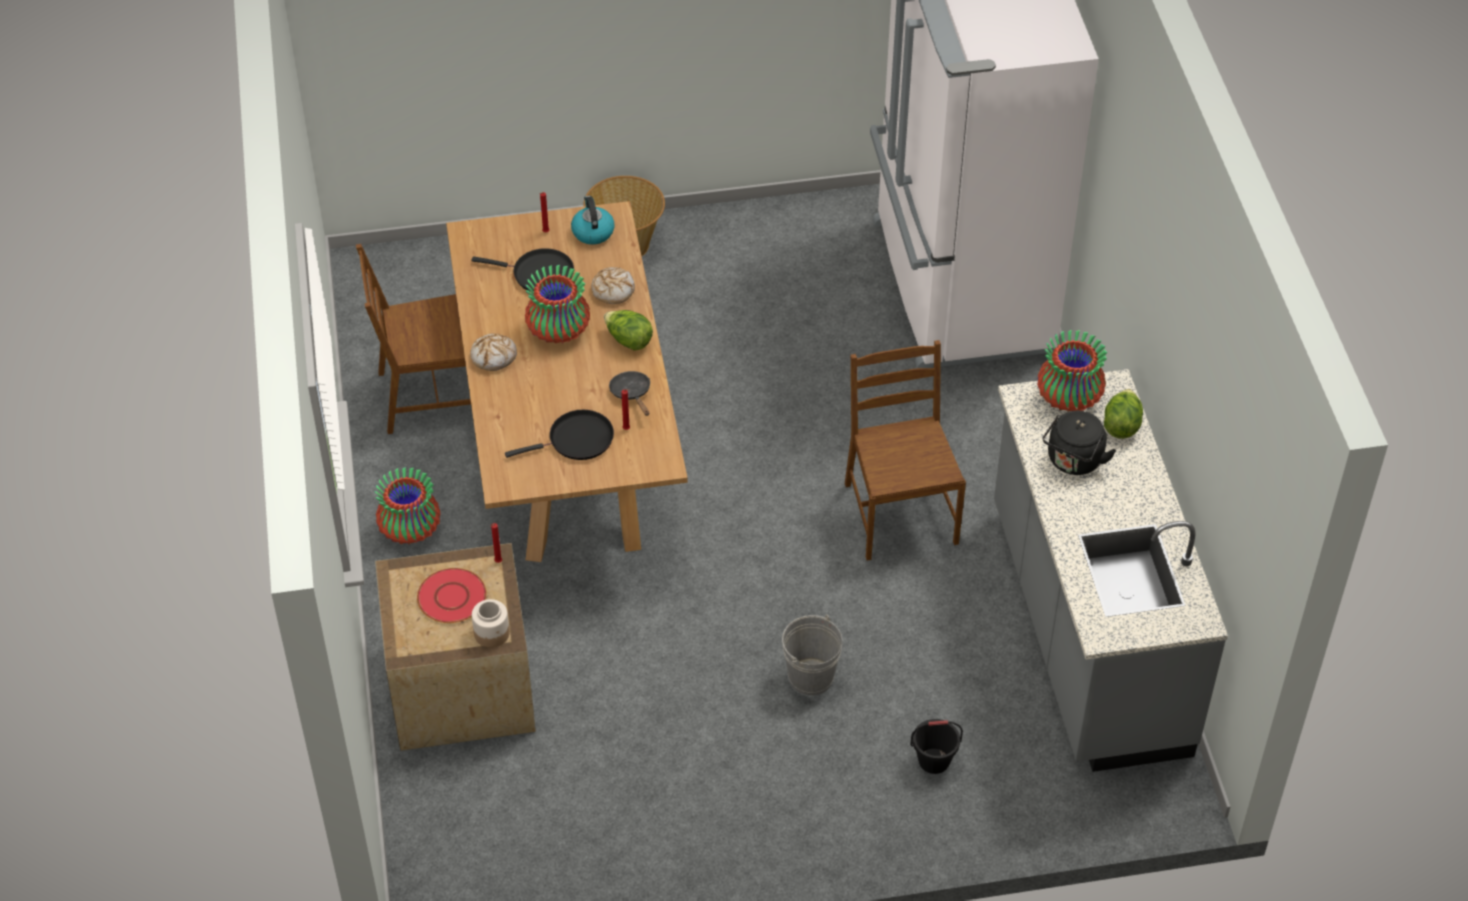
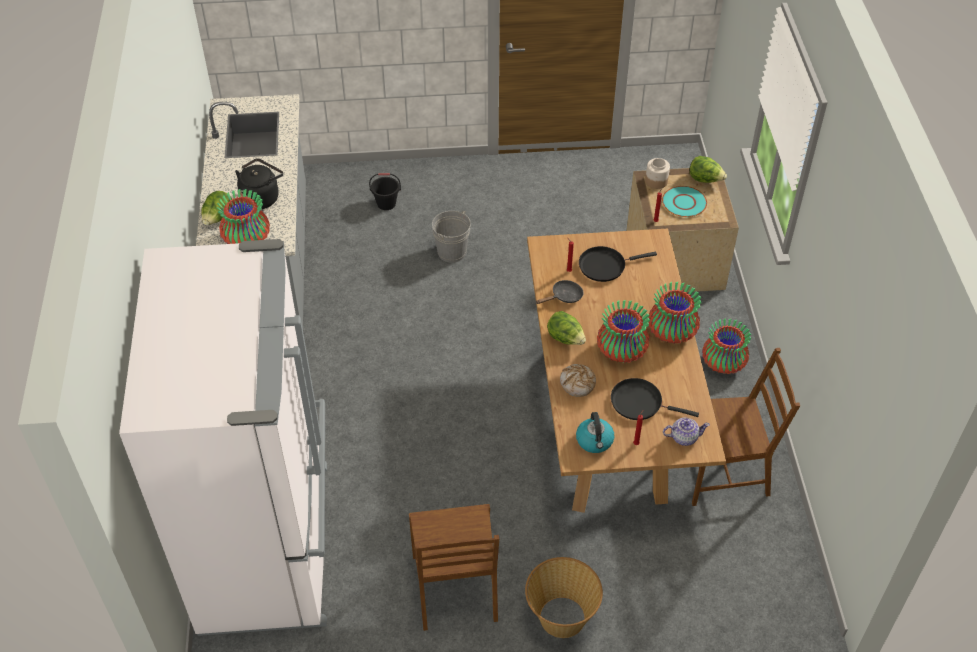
camera: 175 degrees left, 0 degrees up
red plate [417,568,487,623] -> turquoise plate [662,186,707,217]
bread [470,333,517,371] -> vase [648,282,702,344]
black frying pan [609,371,650,416] -> black frying pan turned 105 degrees counterclockwise [536,280,584,304]
brown chair [845,340,966,561] -> brown chair moved to [409,504,499,631]
none -> teapot [663,417,710,446]
none -> lettuce [690,156,727,183]

